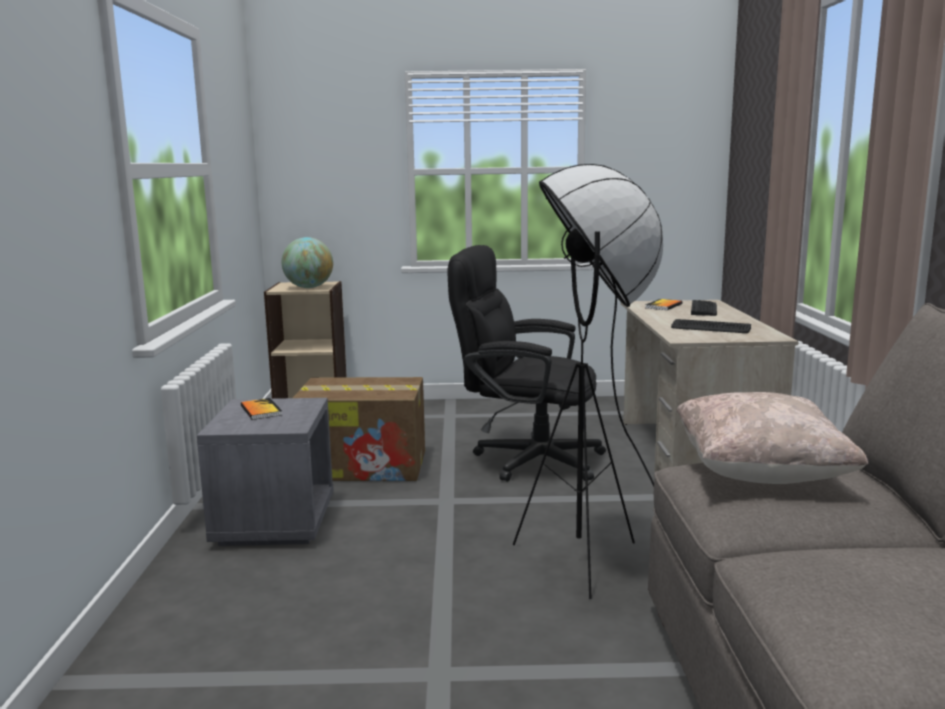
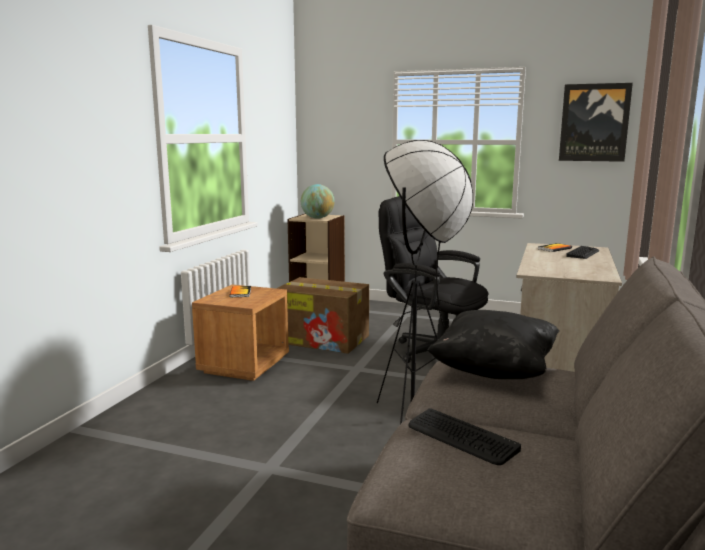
camera: 20 degrees right, 0 degrees up
grey nightstand [197,398,334,546] -> brown nightstand [192,285,289,381]
keyboard [671,319,751,333] -> keyboard moved to [409,409,521,465]
beige pillow [676,392,868,484] -> black pillow [427,310,559,379]
none -> picture [559,83,633,162]

